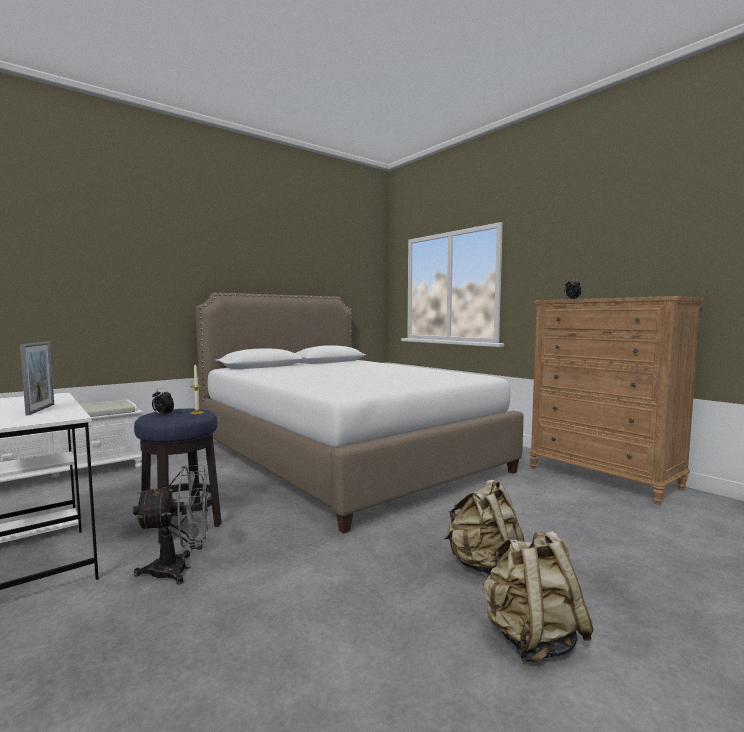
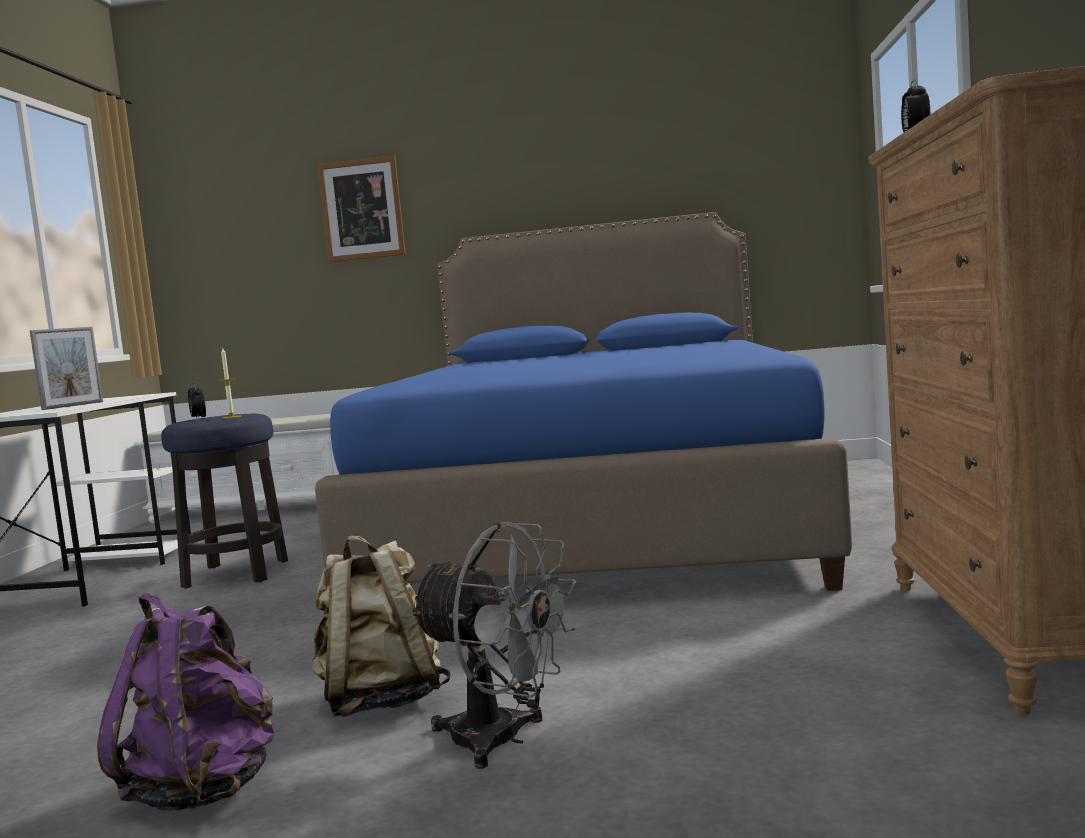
camera: 45 degrees right, 0 degrees up
grey fan [133,465,209,584] -> grey fan moved to [409,522,576,769]
white bed [195,293,524,533] -> blue bed [315,212,852,591]
beige backpack [482,531,594,663] -> purple backpack [97,593,274,811]
none -> picture [317,156,406,262]

